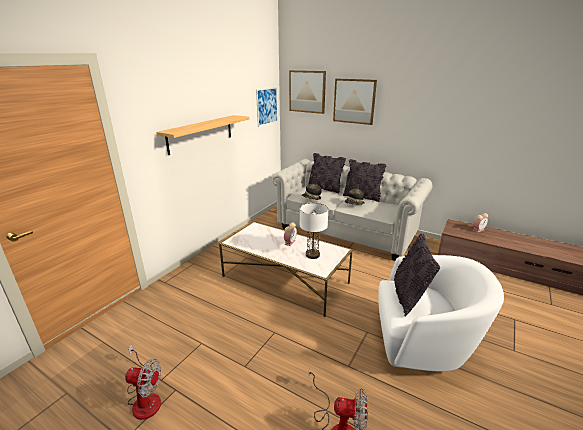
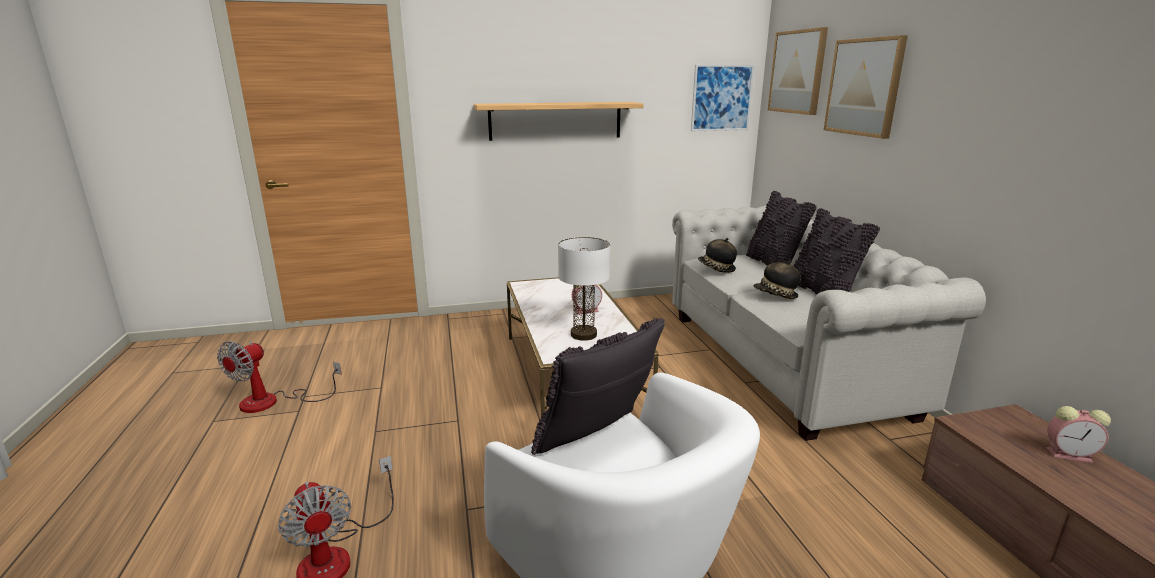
camera: 45 degrees right, 5 degrees down
fan [125,344,161,420] -> fan turned 60 degrees clockwise [217,341,342,413]

